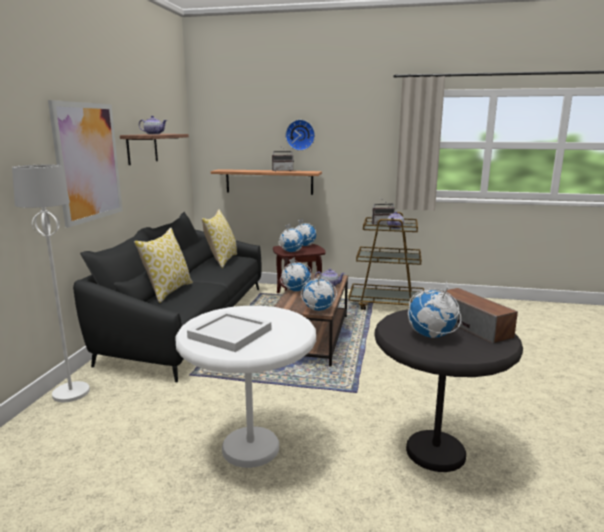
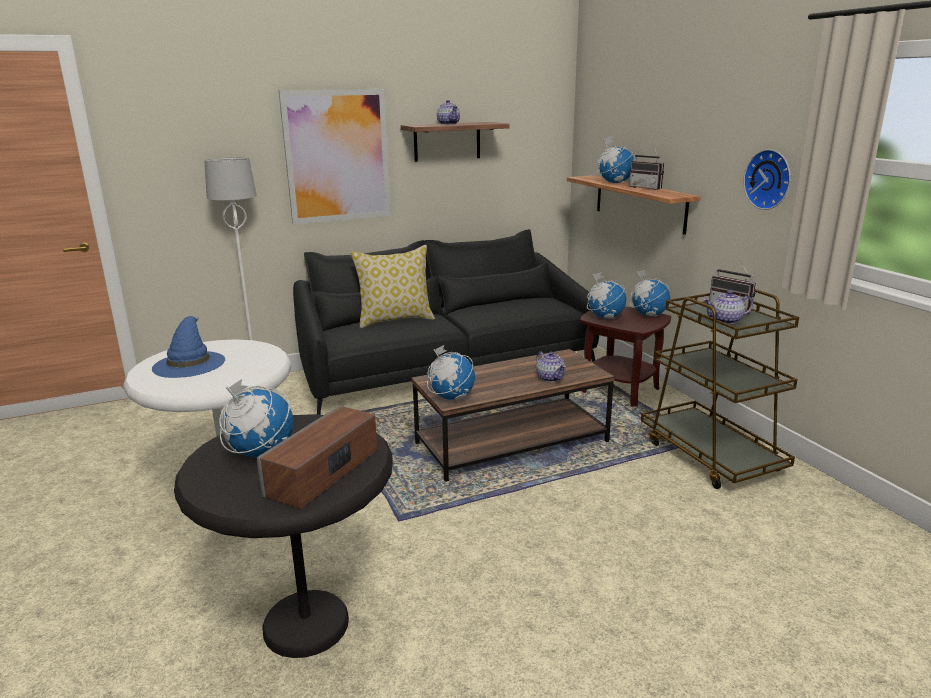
camera: 55 degrees right, 5 degrees up
white tray [187,311,271,352] -> blue hat [152,316,225,378]
pillow [202,209,237,268] -> none
globe [281,257,311,291] -> globe moved to [597,136,634,183]
wall clock [286,119,315,151] -> wall clock moved to [743,149,791,210]

